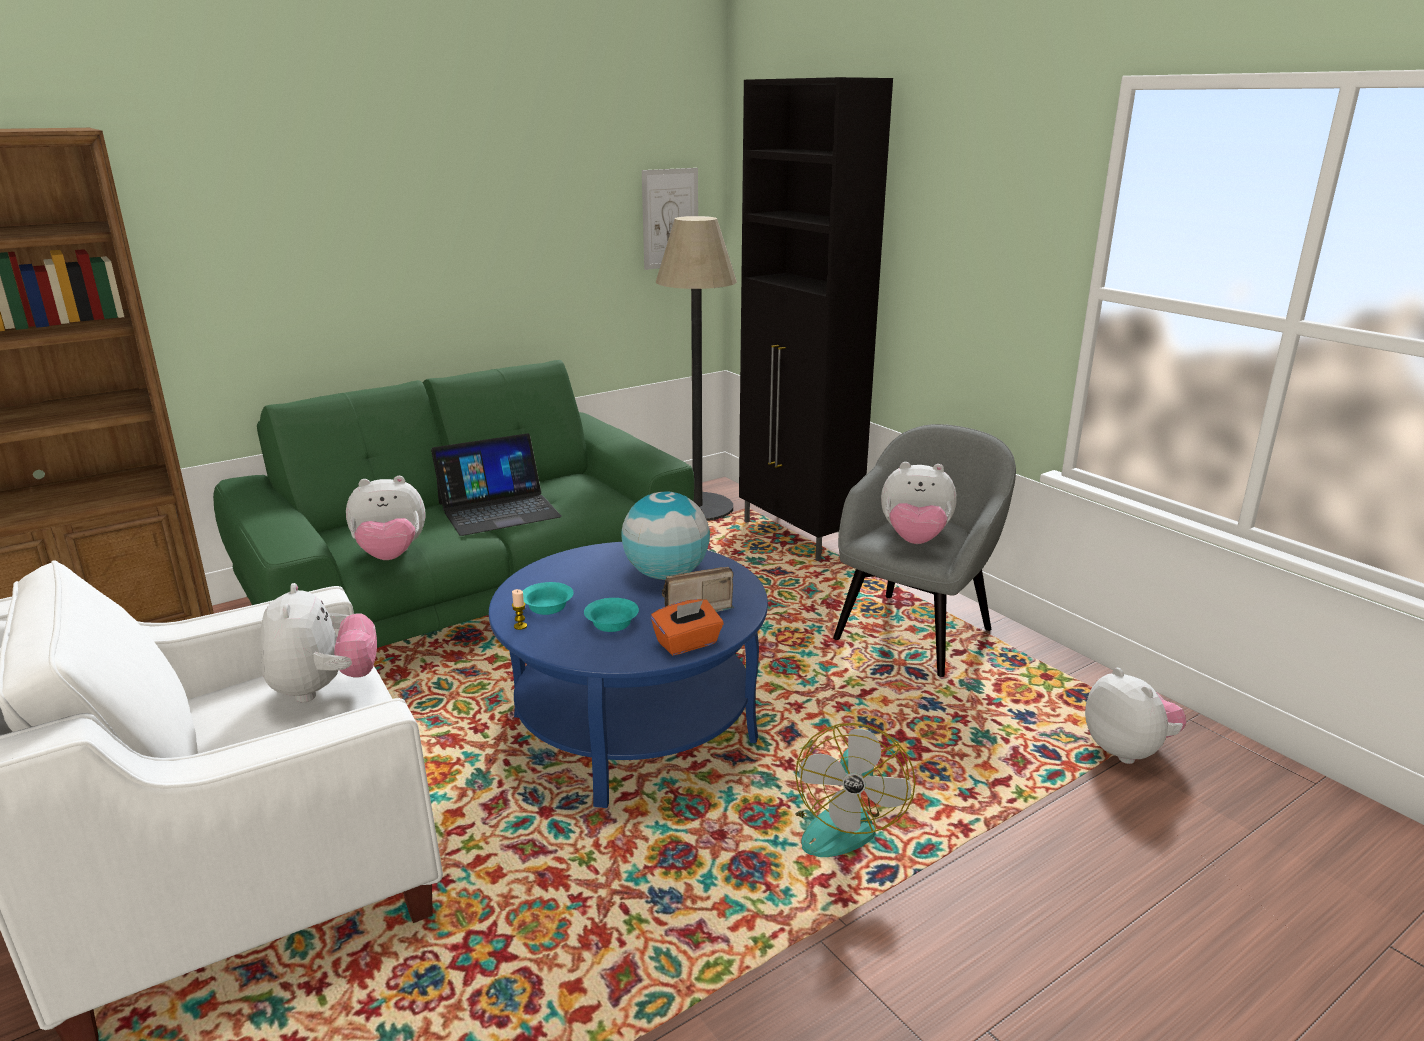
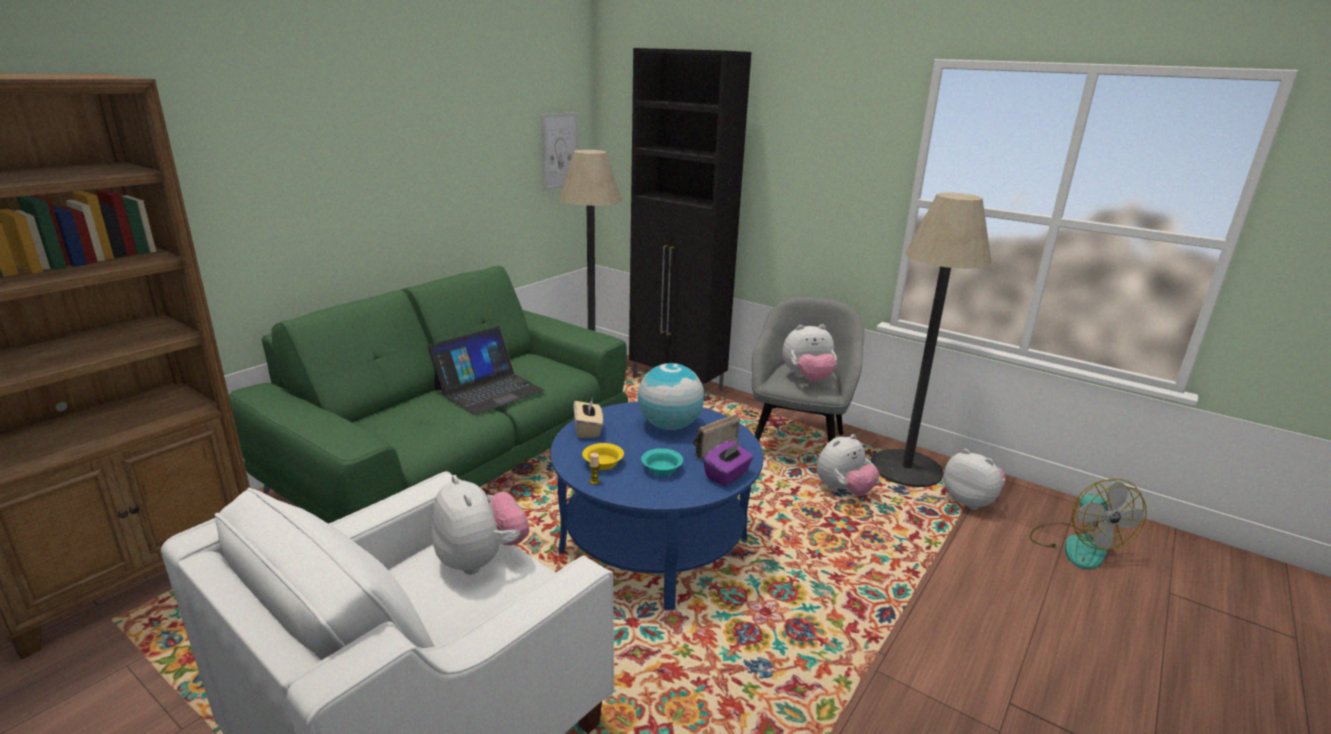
camera: 20 degrees left, 0 degrees up
plush toy [346,476,425,560] -> plush toy moved to [817,434,880,496]
turquoise bowl [523,582,574,615] -> yellow bowl [582,443,624,470]
orange tissue box [651,599,723,655] -> purple tissue box [703,441,753,486]
fan [795,723,916,857] -> fan moved to [1030,479,1147,570]
none -> beige tissue box [573,399,603,438]
none -> floor lamp [871,192,992,487]

